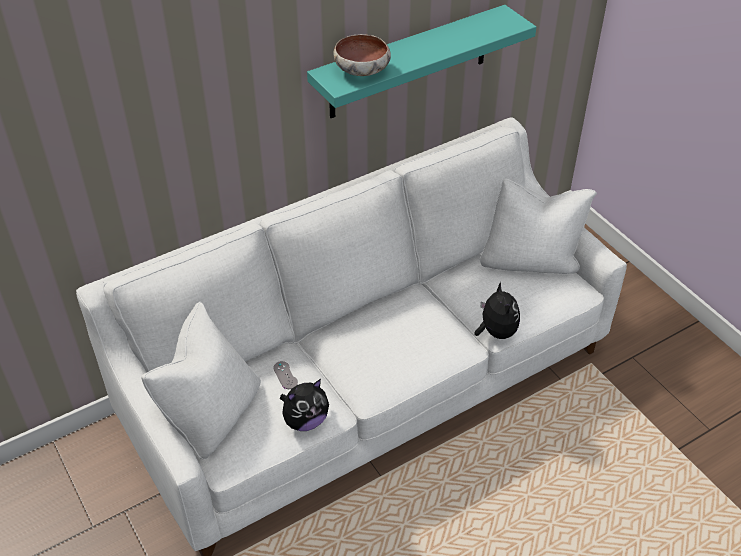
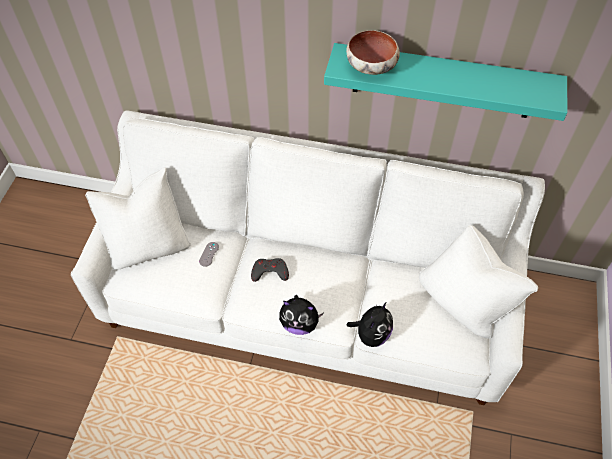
camera: 45 degrees right, 10 degrees up
plush toy [280,379,329,431] -> plush toy moved to [279,295,324,335]
none -> grey game controller [251,258,289,282]

